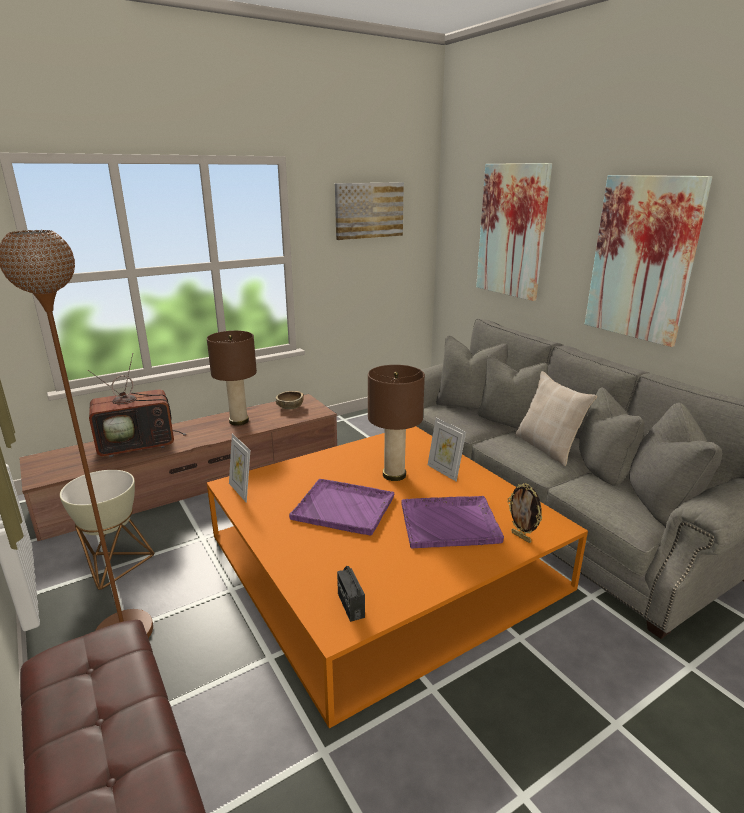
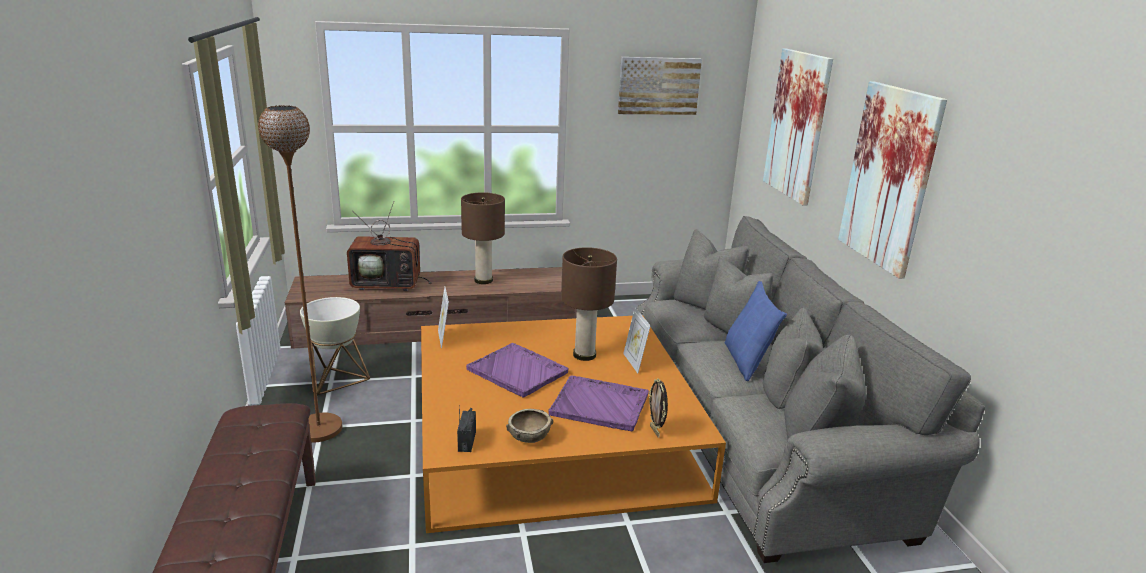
camera: 20 degrees right, 0 degrees up
brown bowl [275,391,304,409] -> brown bowl moved to [506,409,553,443]
beige pillow [515,371,597,466] -> blue pillow [724,281,787,381]

